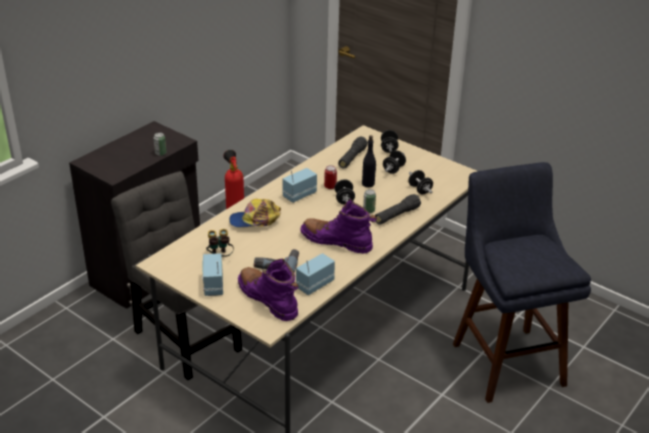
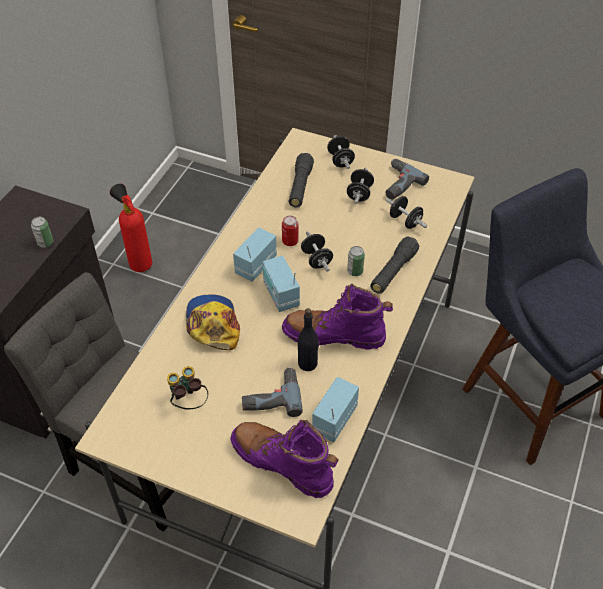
camera: 15 degrees left, 15 degrees up
radio [202,253,223,296] -> radio moved to [262,255,300,312]
cap [229,199,281,228] -> cap turned 105 degrees clockwise [186,295,240,350]
black bottle [362,135,376,187] -> black bottle moved to [298,308,319,371]
none -> power drill [386,159,429,200]

